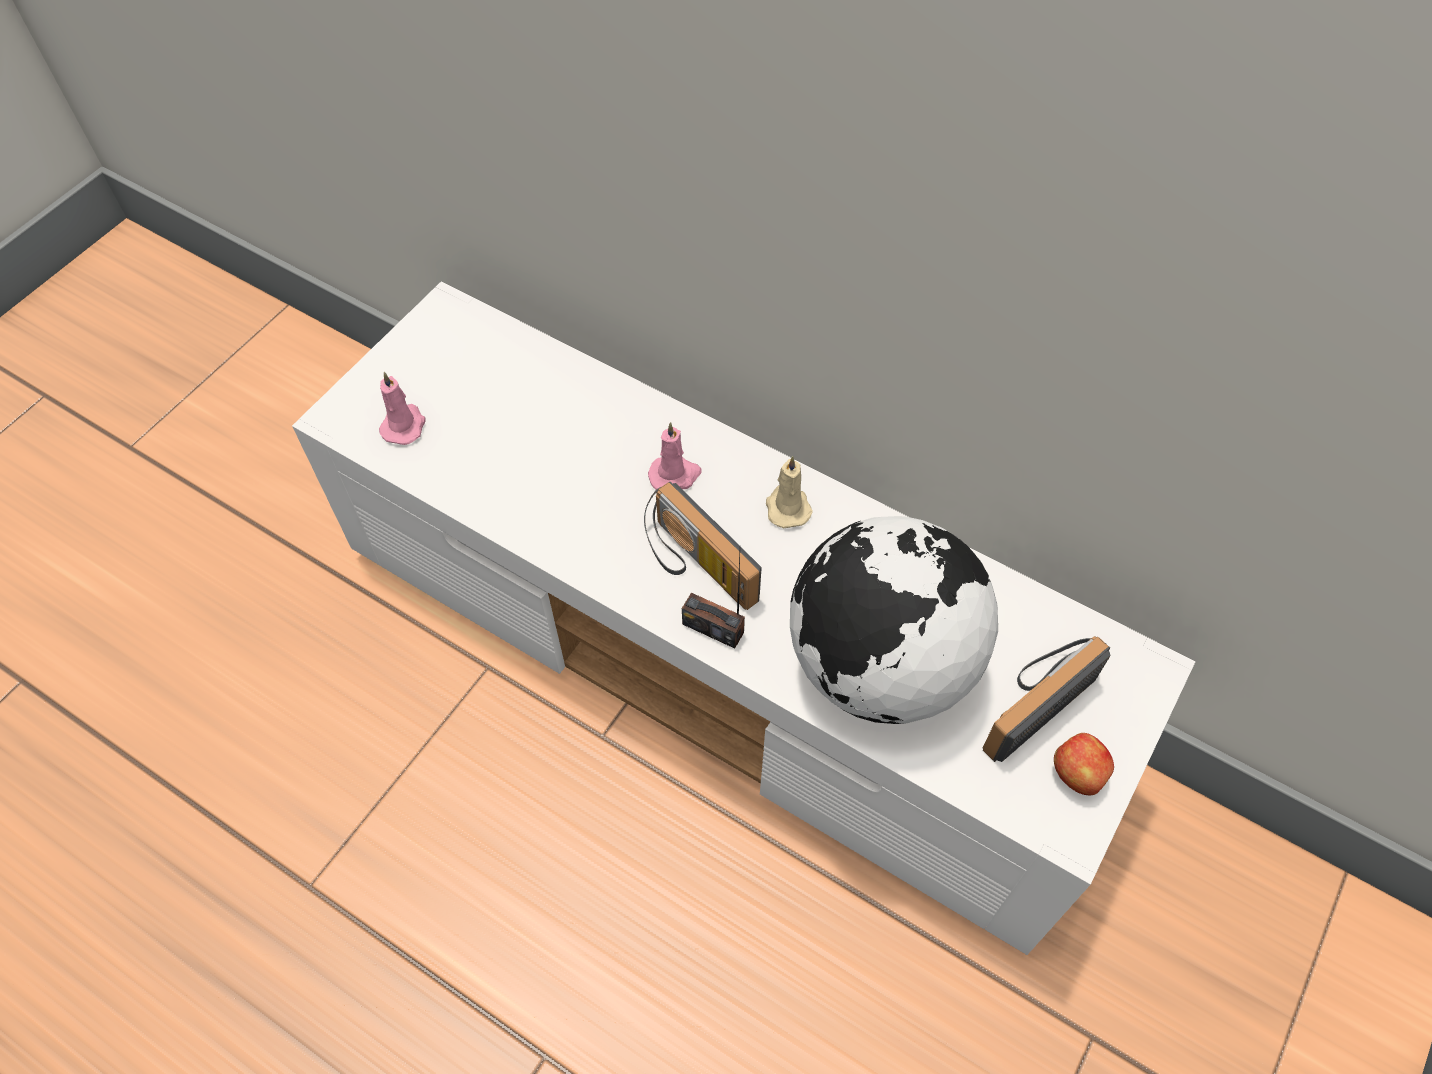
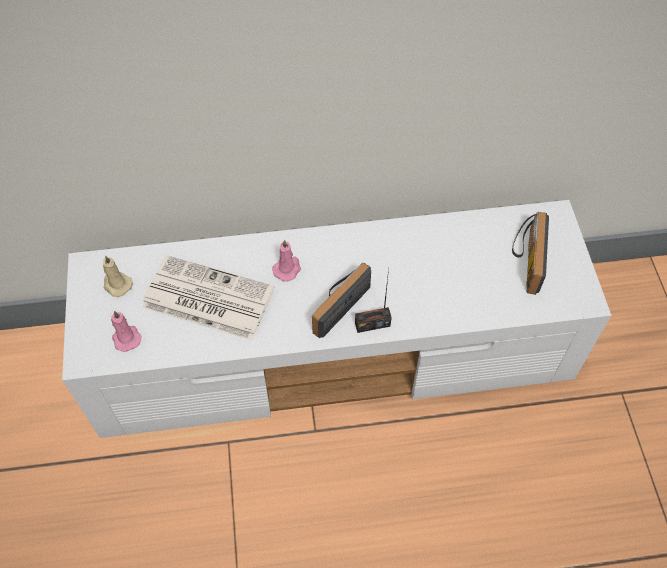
camera: 40 degrees left, 0 degrees up
radio [644,481,762,610] -> radio turned 120 degrees clockwise [312,263,371,338]
beige candle [766,456,813,528] -> beige candle moved to [103,255,133,297]
globe [790,516,998,724] -> none
apple [1054,733,1114,795] -> none
none -> newspaper [142,255,274,340]

